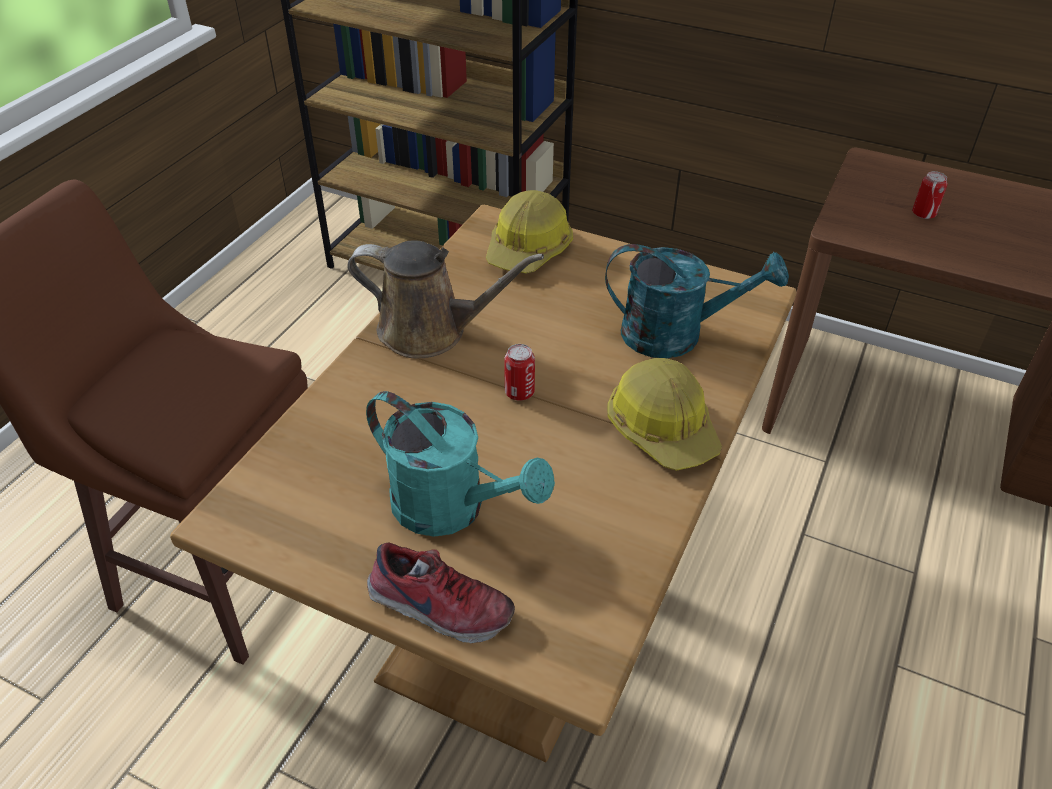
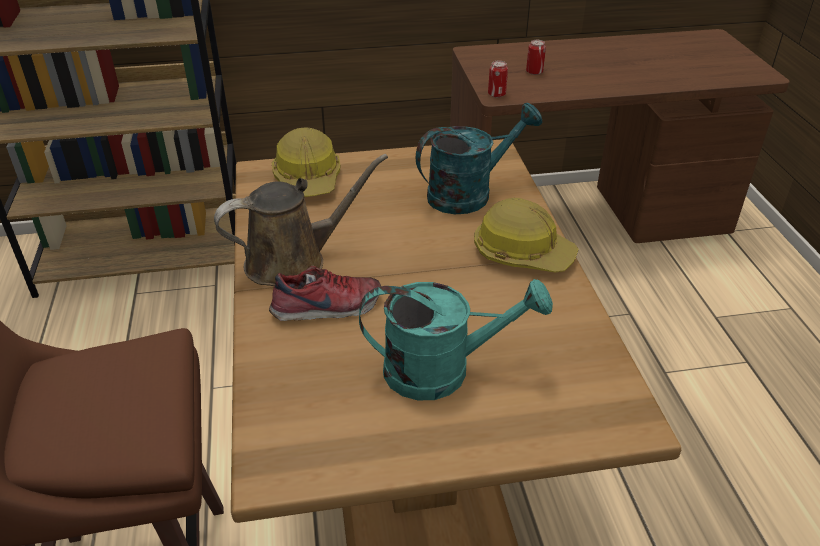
camera: 35 degrees left, 5 degrees down
shoe [367,542,515,643] -> shoe moved to [269,266,381,321]
can [504,344,535,401] -> can moved to [488,61,508,98]

